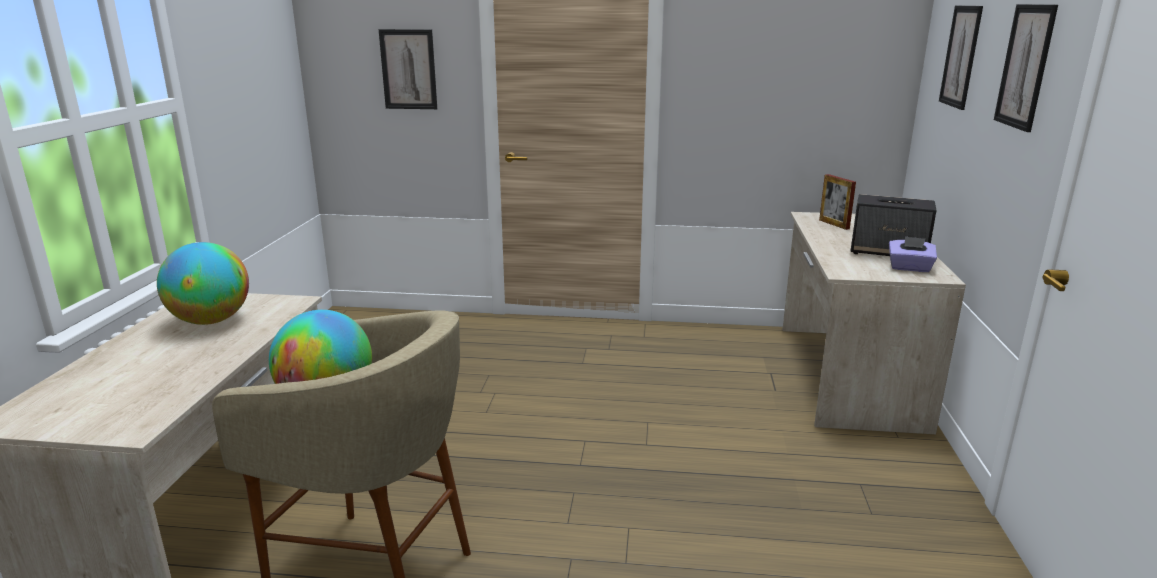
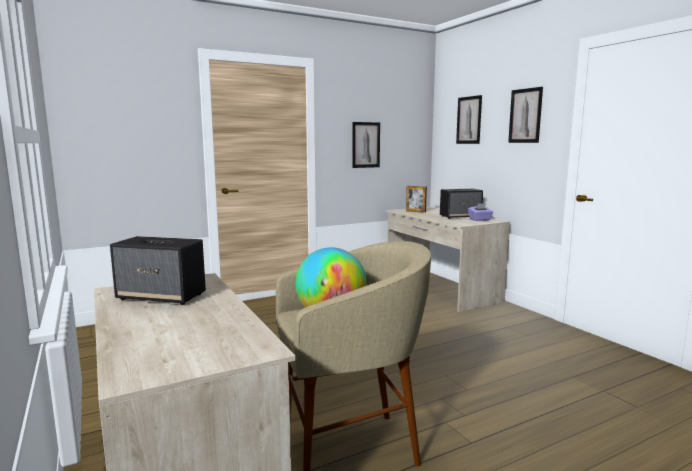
camera: 35 degrees left, 10 degrees down
globe [157,242,249,325] -> speaker [110,236,206,305]
picture [379,29,437,109] -> picture moved to [352,122,380,168]

